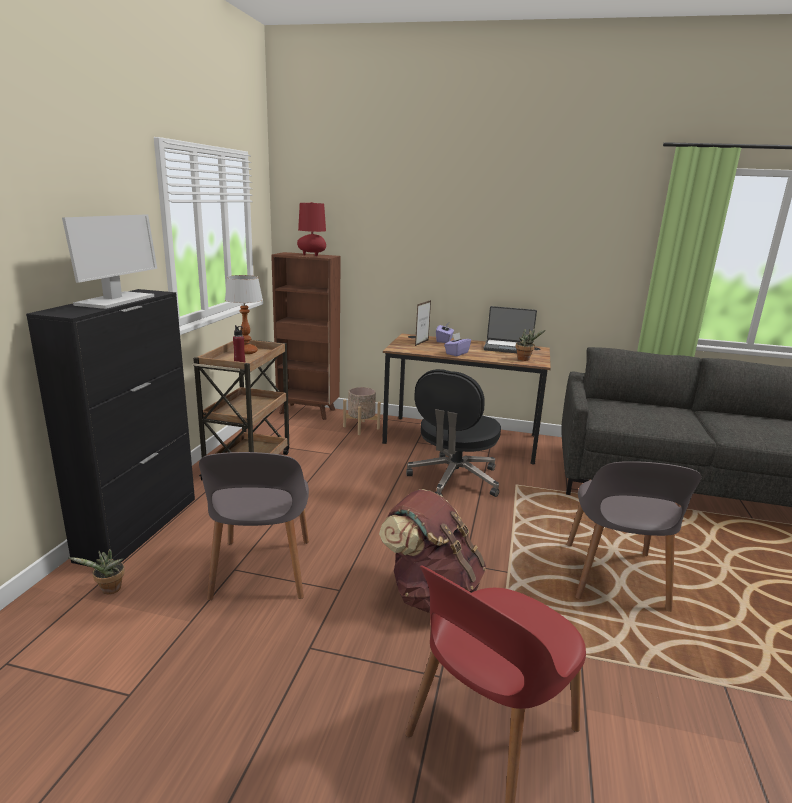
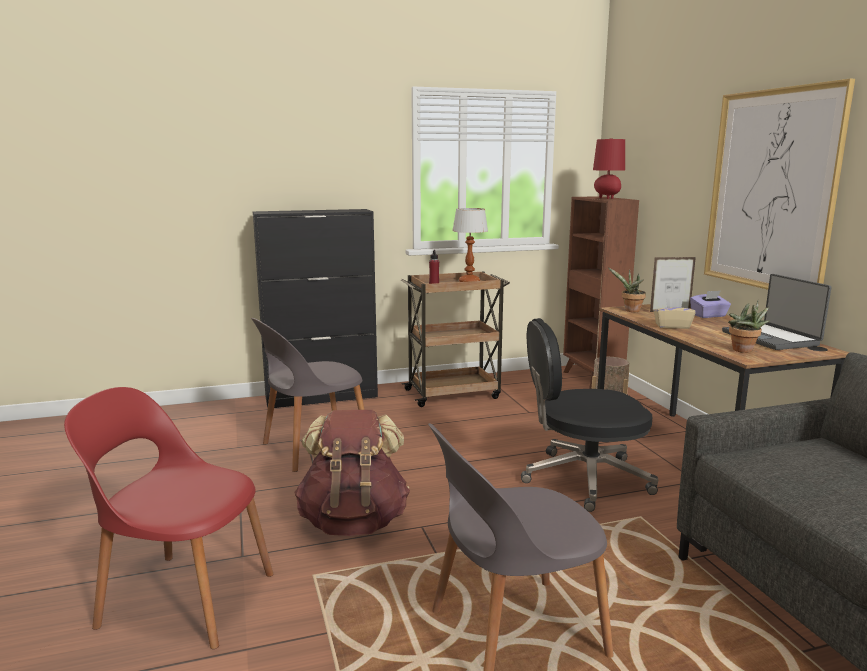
camera: 60 degrees right, 5 degrees down
monitor [62,214,157,309] -> none
potted plant [68,549,125,594] -> potted plant moved to [609,268,646,312]
purple tissue box [444,333,471,356] -> beige tissue box [653,298,696,329]
none -> picture [704,79,855,290]

